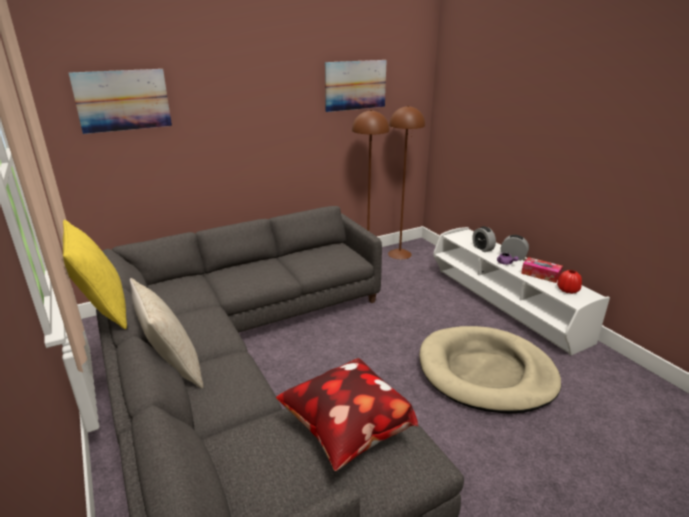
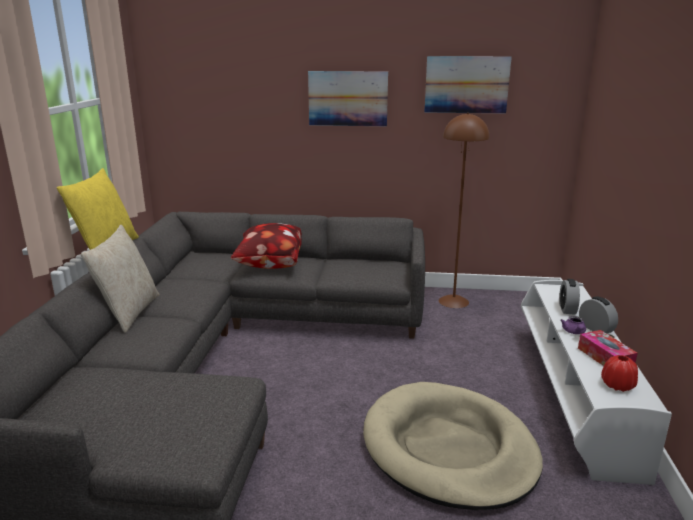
camera: 35 degrees right, 5 degrees down
picture [69,69,172,134] -> picture moved to [308,71,388,126]
pillow [276,358,419,471] -> pillow moved to [231,223,302,269]
brown floor lamp [388,105,425,259] -> none

